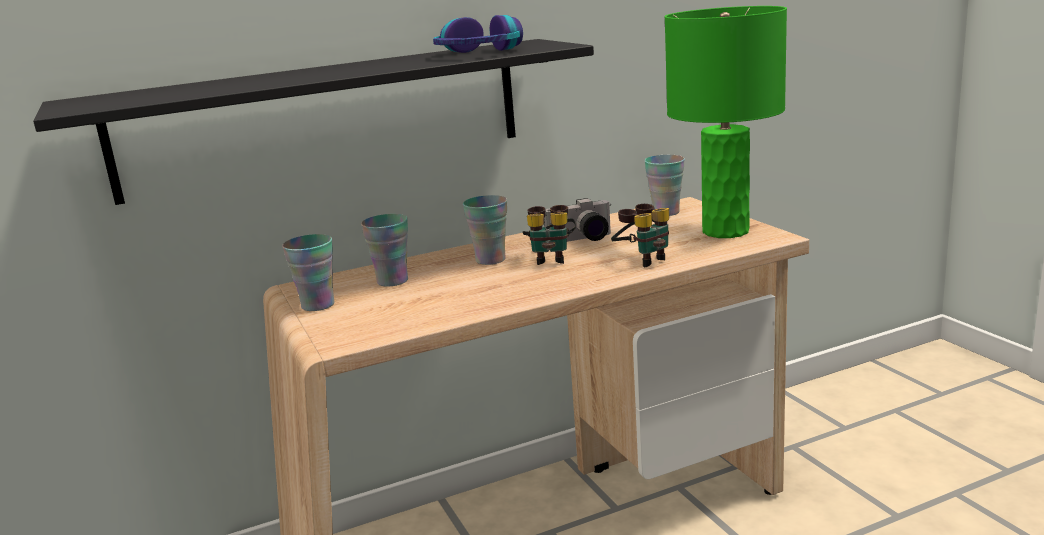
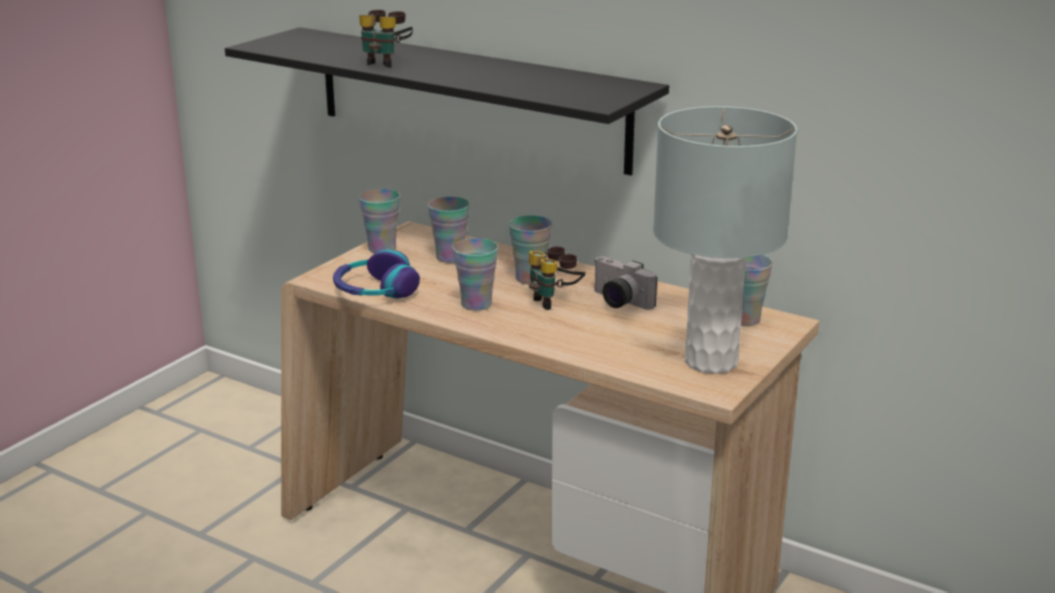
camera: 55 degrees right, 5 degrees up
headphones [433,15,523,53] -> headphones moved to [333,250,420,299]
binoculars [611,204,669,267] -> binoculars moved to [359,10,413,68]
green table lamp [664,6,787,238] -> grey table lamp [653,106,797,374]
none -> cup [453,238,498,311]

